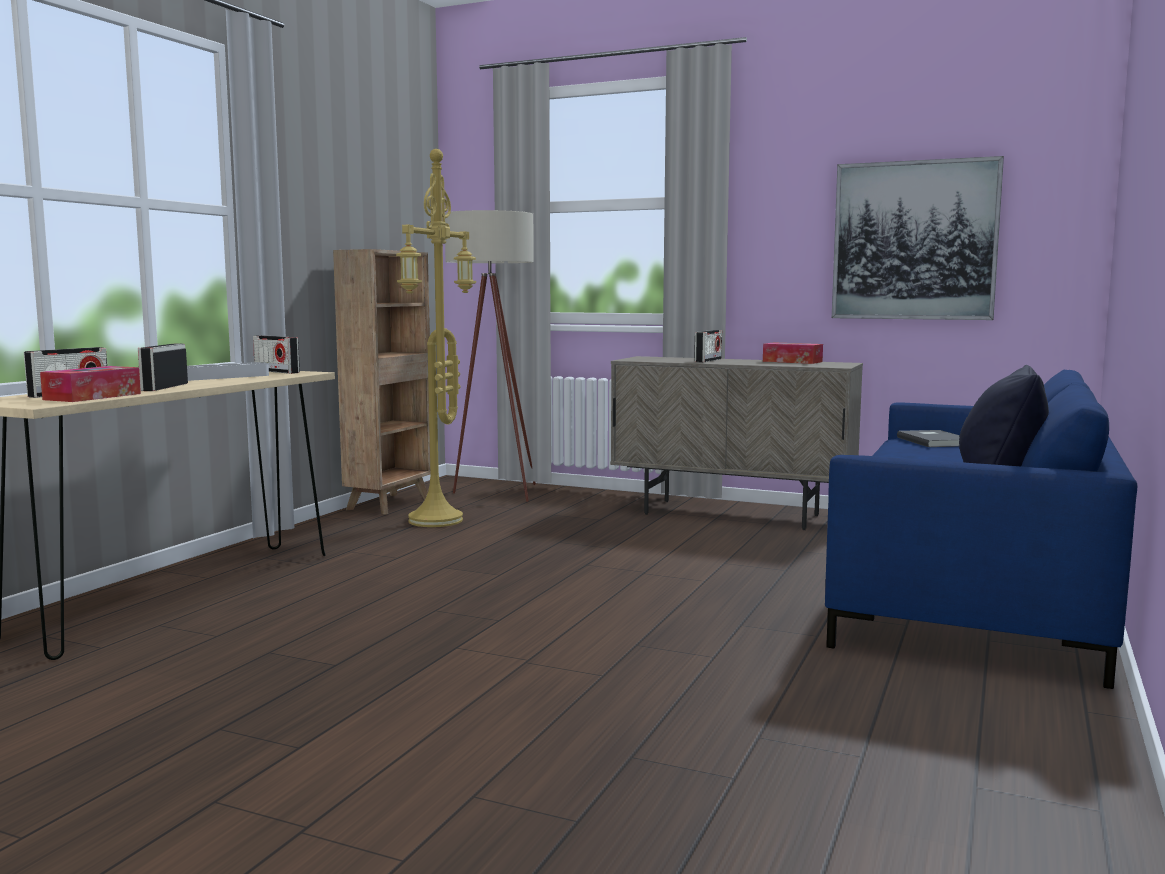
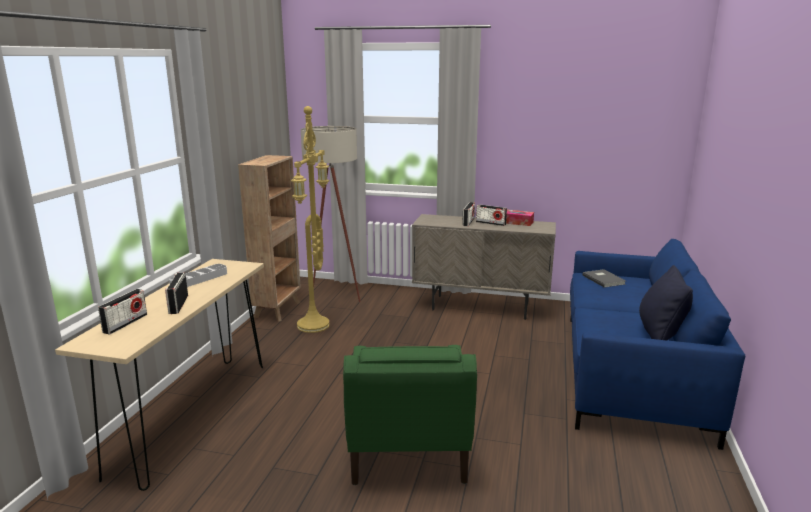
camera: 10 degrees left, 10 degrees up
tissue box [40,366,141,402] -> none
radio [253,335,300,374] -> radio moved to [476,204,507,226]
picture [832,156,1004,320] -> none
none -> green armchair [343,345,477,485]

